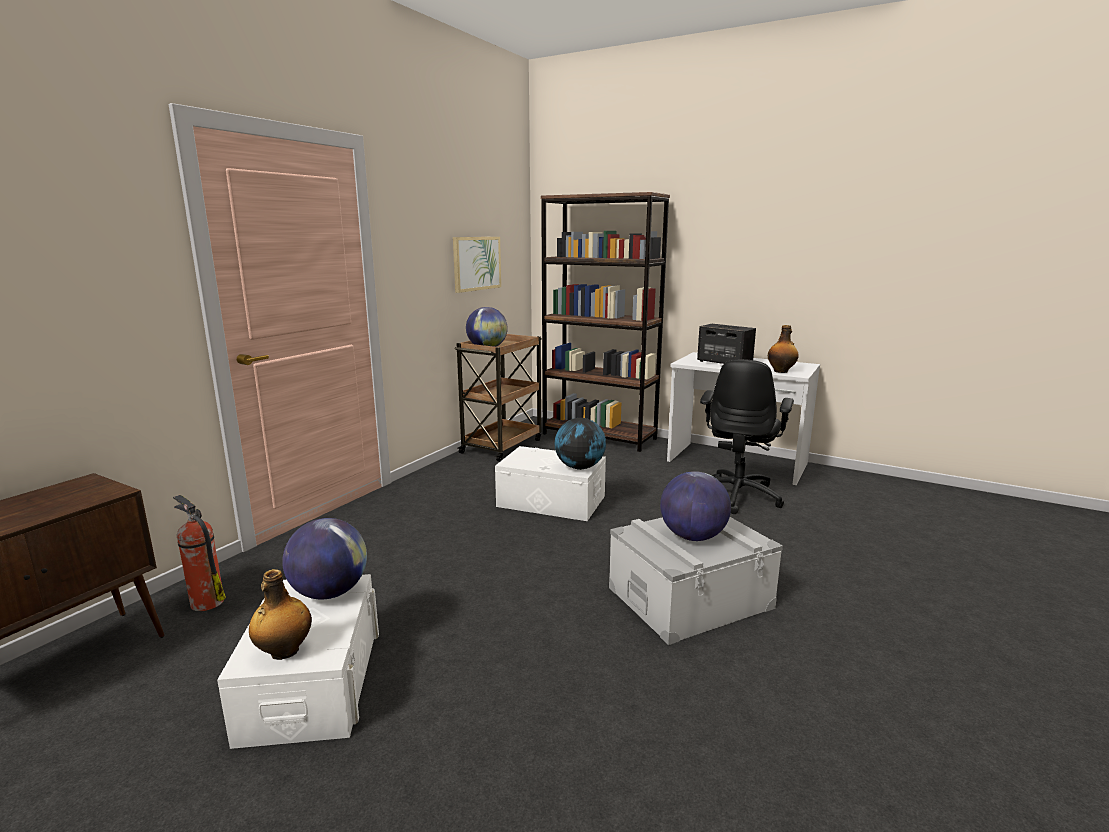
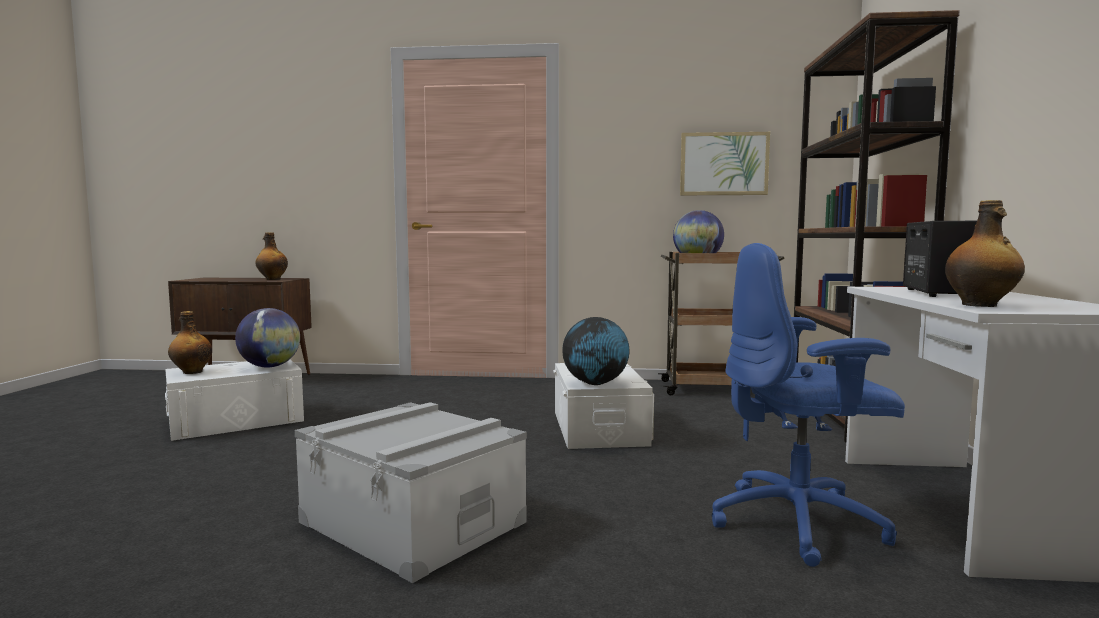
camera: 65 degrees right, 10 degrees down
fire extinguisher [173,495,226,611] -> none
globe [660,471,731,541] -> none
black office chair [700,359,794,514] -> blue office chair [712,243,905,567]
none -> bottle [255,232,288,280]

